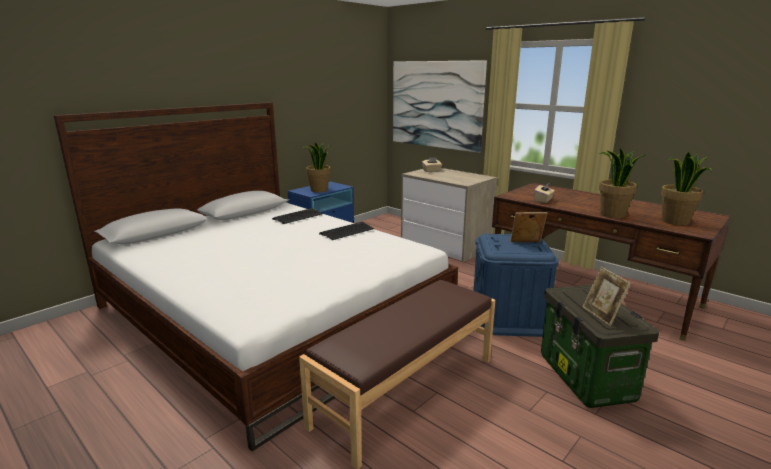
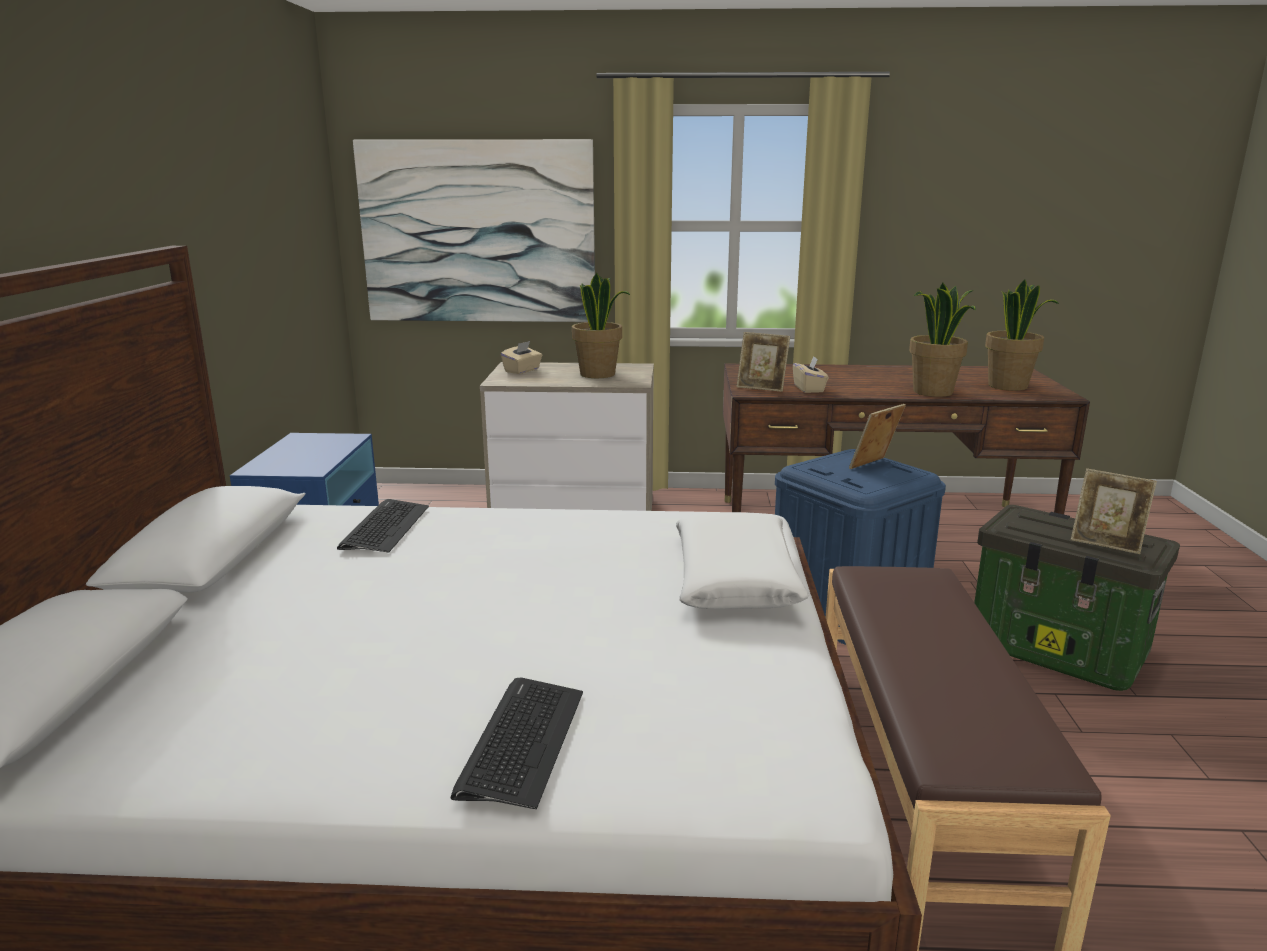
camera: 40 degrees left, 0 degrees up
potted plant [303,143,331,192] -> potted plant moved to [572,273,630,378]
keyboard [319,222,374,240] -> keyboard moved to [451,678,583,809]
none -> white pillow [676,513,809,609]
none -> picture frame [737,332,790,392]

